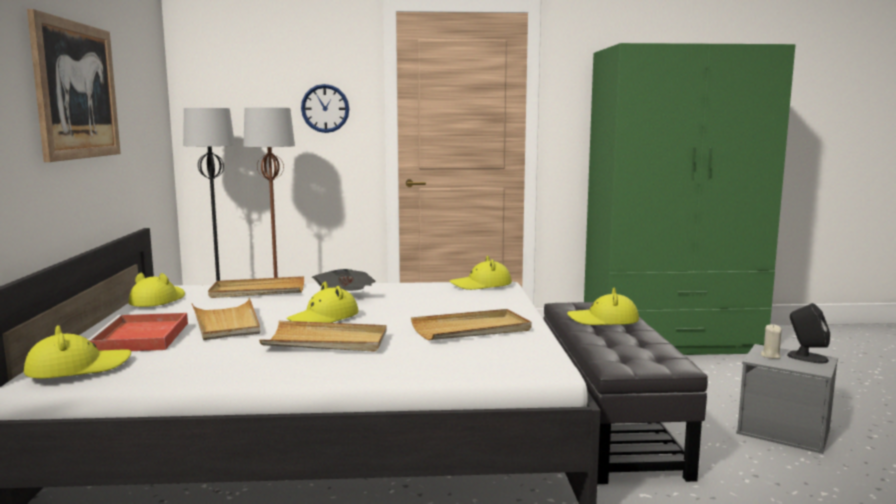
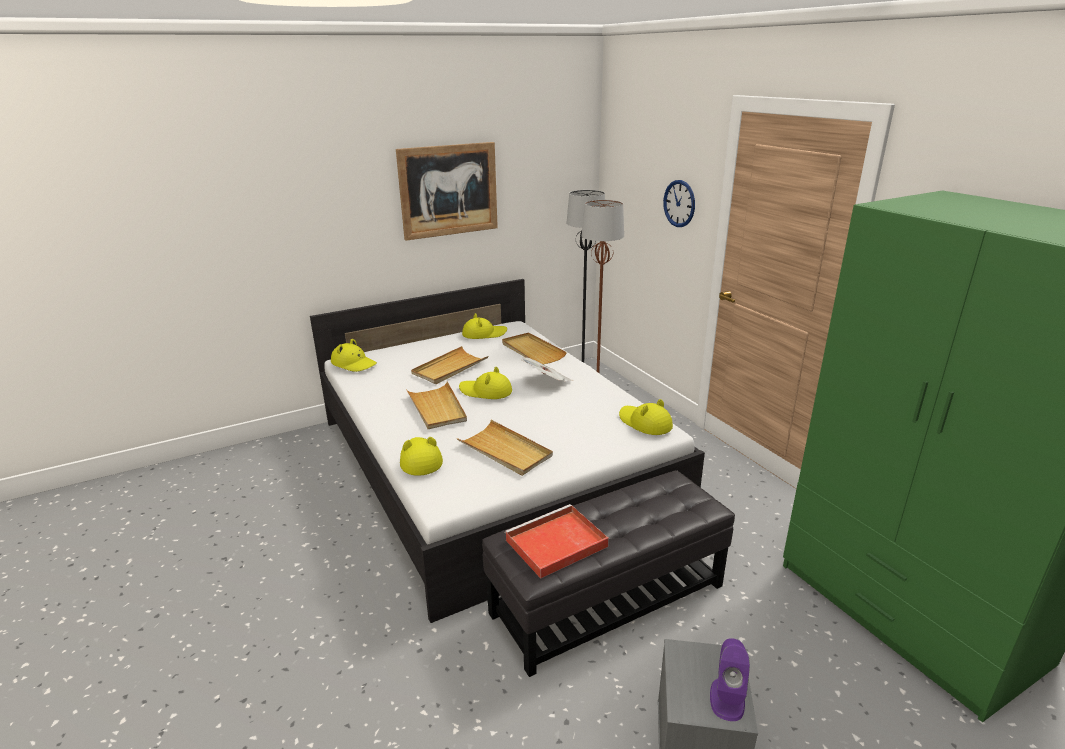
camera: 65 degrees right, 15 degrees up
red tray [88,313,188,351] -> red tray moved to [505,504,609,579]
yellow hat [567,288,639,325] -> yellow hat moved to [400,437,443,476]
beige candle [761,324,782,359] -> none
black speaker [787,303,830,364] -> purple speaker [710,638,750,721]

